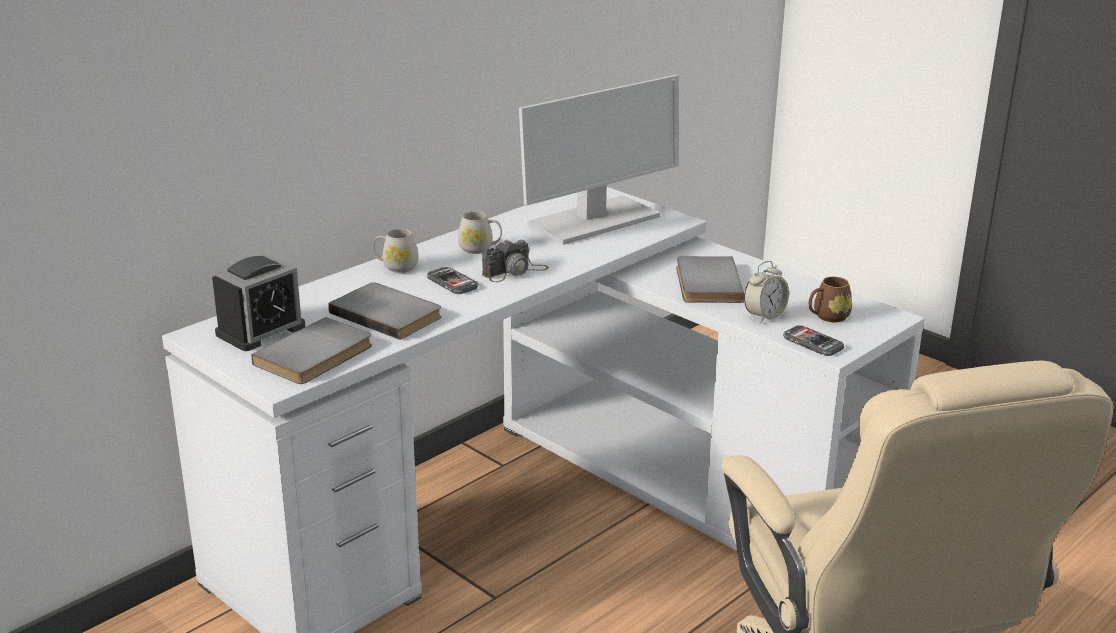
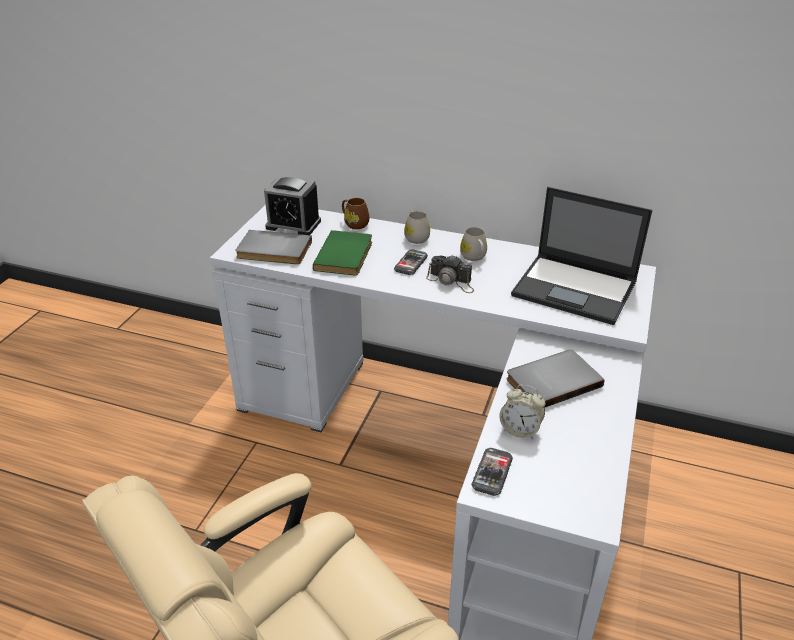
camera: 65 degrees right, 10 degrees up
grey book [328,282,441,340] -> green book [313,230,372,275]
monitor [519,75,679,245] -> laptop [511,187,652,325]
brown mug [809,277,852,322] -> brown mug moved to [342,198,369,229]

